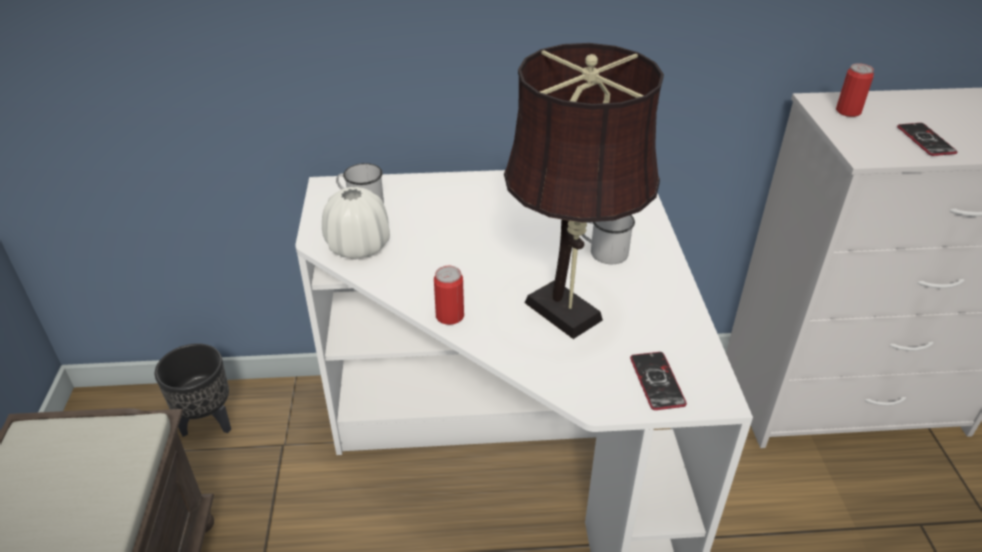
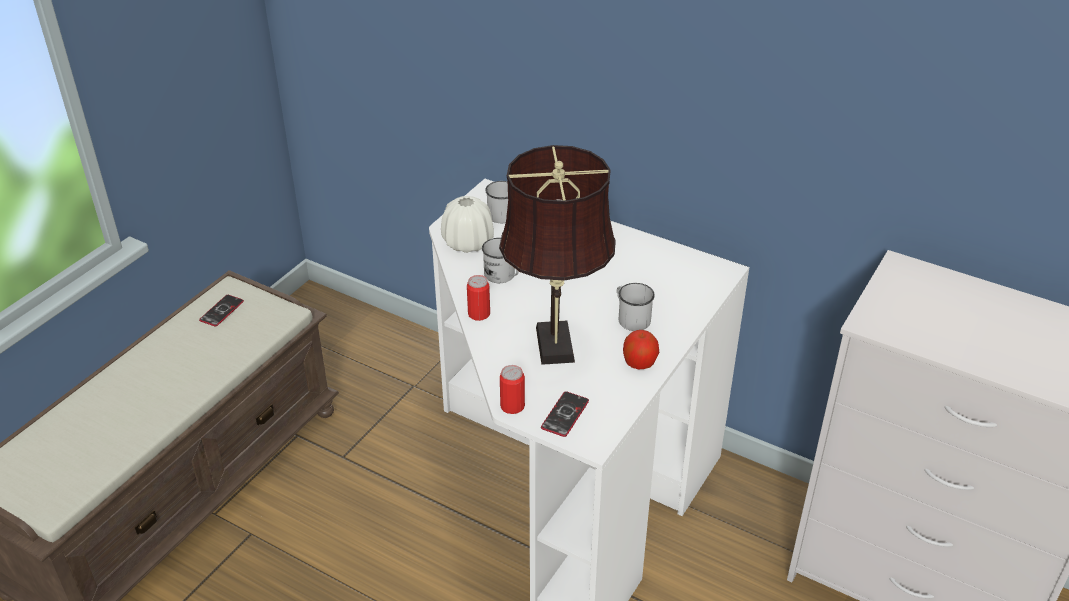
camera: 35 degrees right, 0 degrees up
black planter [155,343,231,437] -> none
can [836,63,874,117] -> can moved to [500,365,525,414]
phone [897,123,957,156] -> phone moved to [199,295,244,327]
none -> white mug [482,238,519,283]
none -> apple [623,330,659,369]

